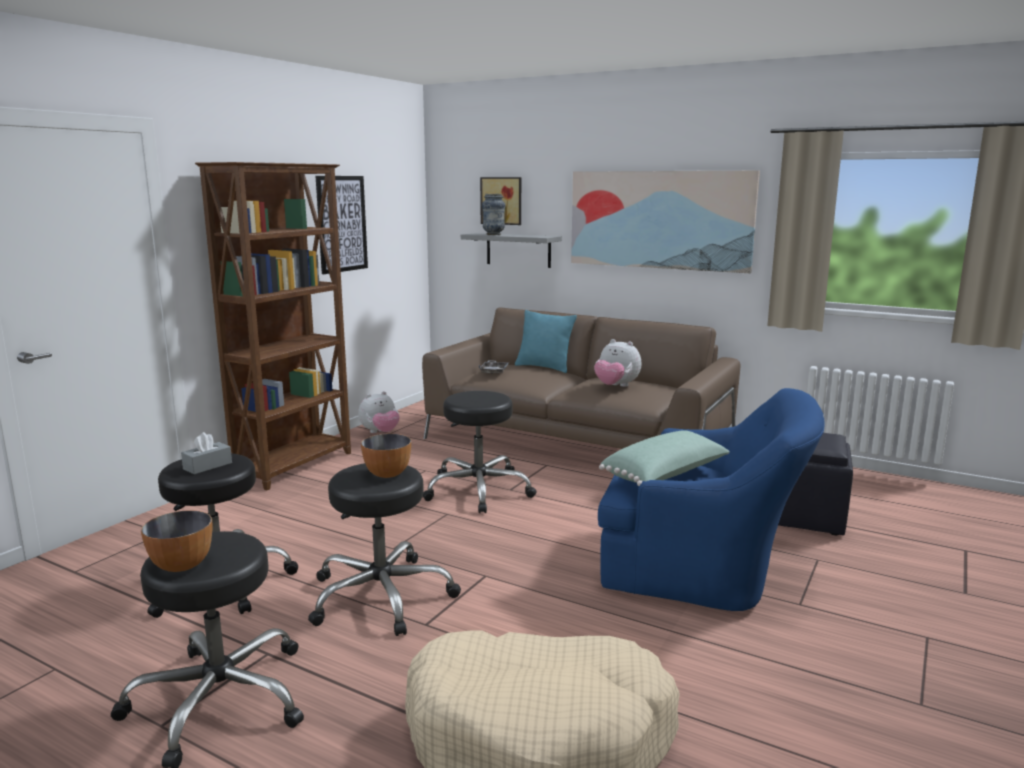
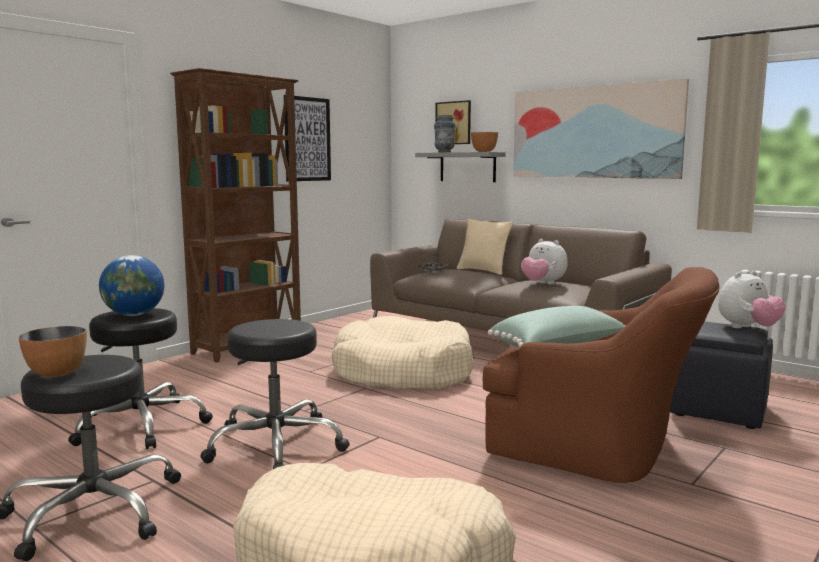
camera: 10 degrees right, 5 degrees down
grey tissue box [181,432,232,474] -> globe [99,255,164,316]
plush toy [358,391,400,433] -> plush toy moved to [718,271,786,329]
bowl [361,434,411,478] -> bowl moved to [471,132,498,152]
black stool [423,391,537,513] -> beige dog bed [331,316,473,389]
turquoise pillow [515,310,577,373] -> beige pillow [457,219,513,275]
blue armchair [598,388,825,611] -> brown armchair [483,267,720,483]

